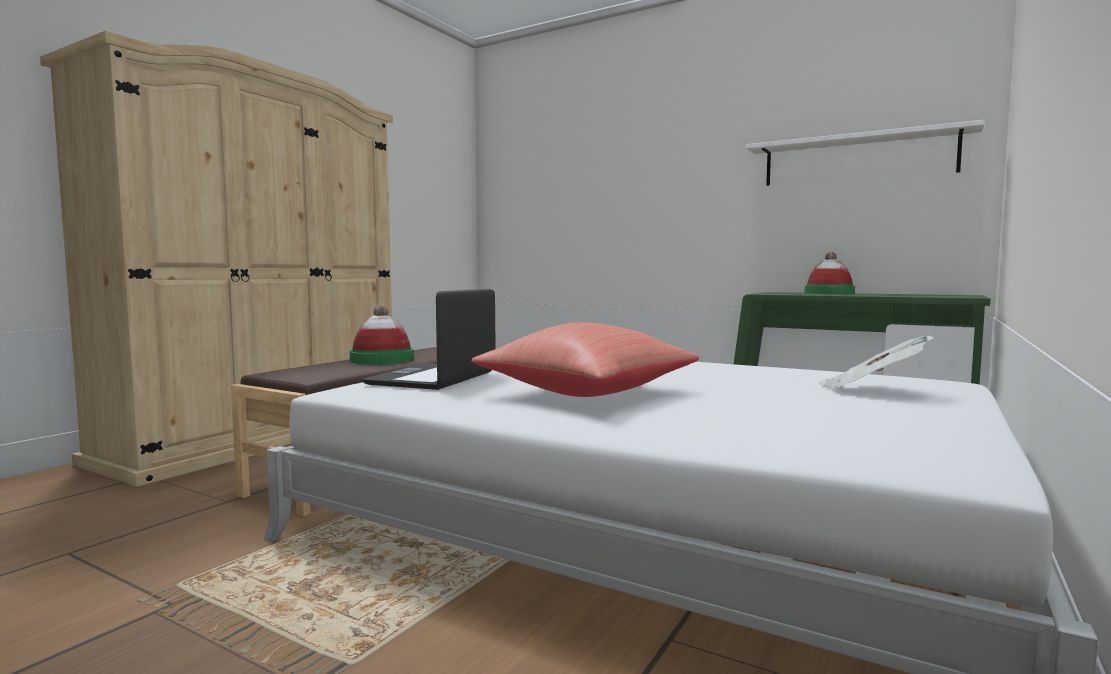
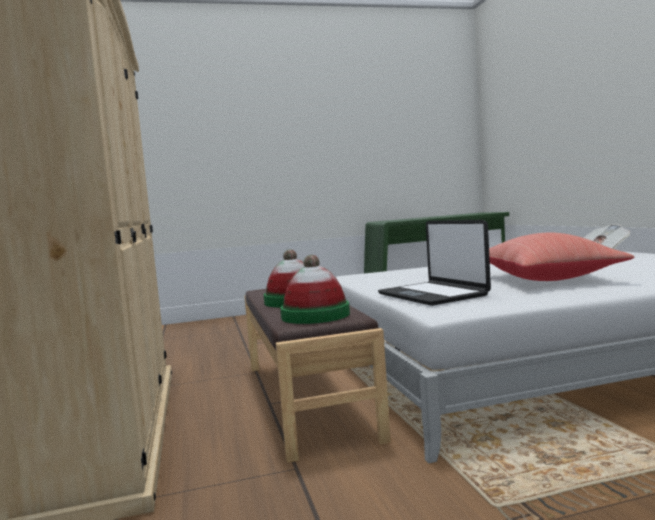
camera: 45 degrees left, 0 degrees up
white shelf [746,120,985,186] -> none
hat [805,252,855,294] -> hat moved to [280,255,350,324]

